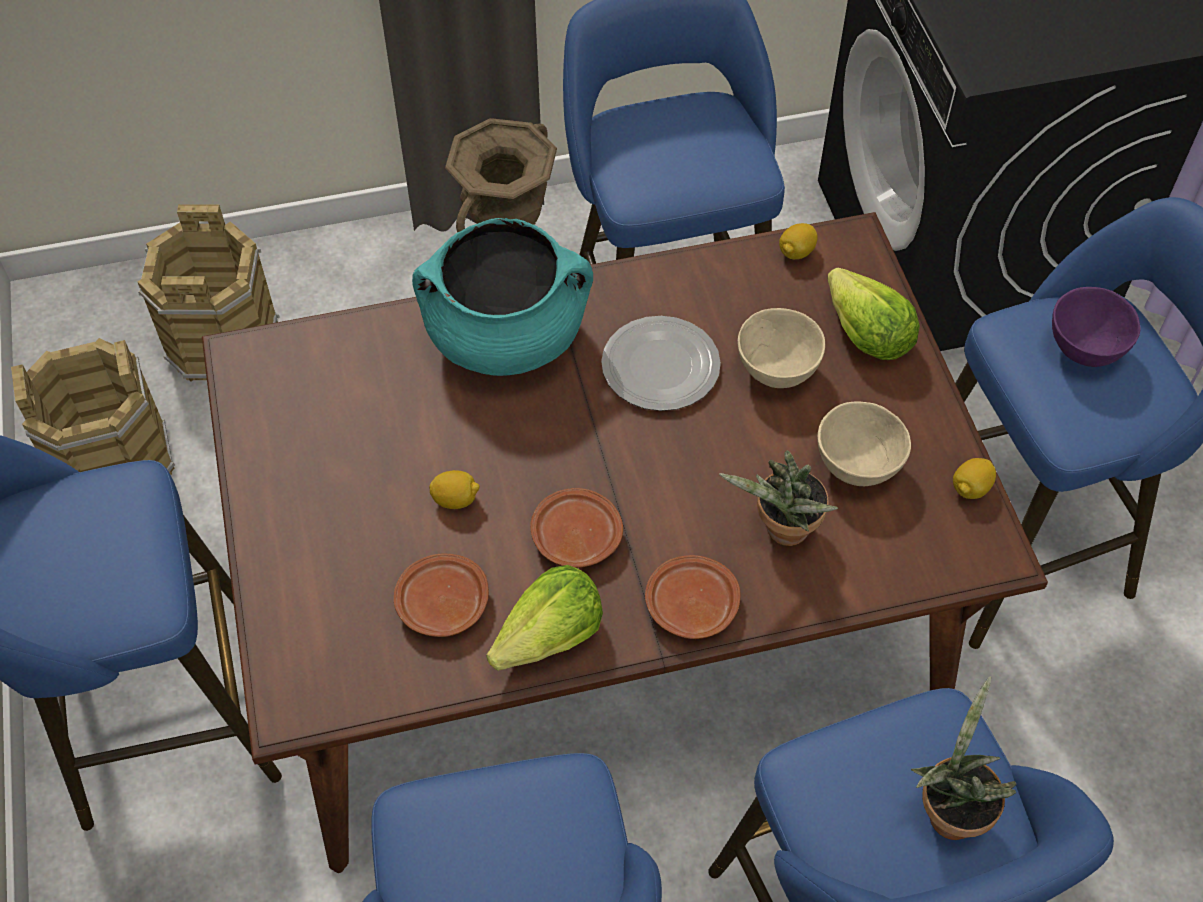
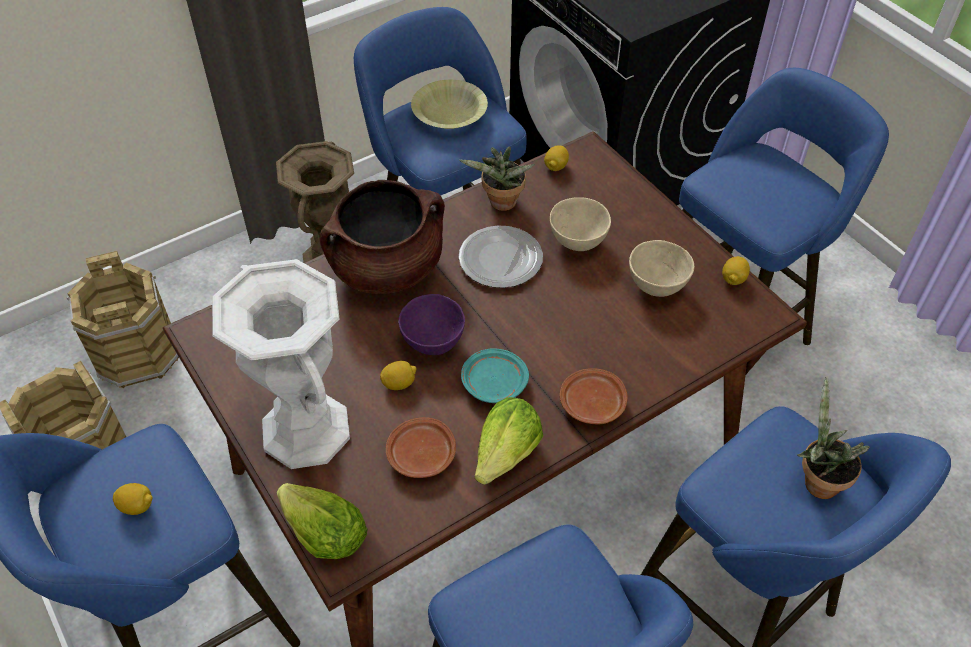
camera: 20 degrees left, 5 degrees down
turquoise cooking pot [412,218,593,376] -> brown cooking pot [320,180,445,294]
brown plate [530,488,623,568] -> turquoise plate [461,348,529,403]
potted plant [719,450,838,546] -> potted plant moved to [460,146,535,211]
lettuce [827,267,920,360] -> lettuce moved to [277,483,367,559]
purple bowl [1052,287,1141,367] -> purple bowl moved to [399,294,465,355]
none -> lemon [113,483,153,515]
none -> white vase [212,259,350,469]
none -> yellow bowl [411,80,488,129]

